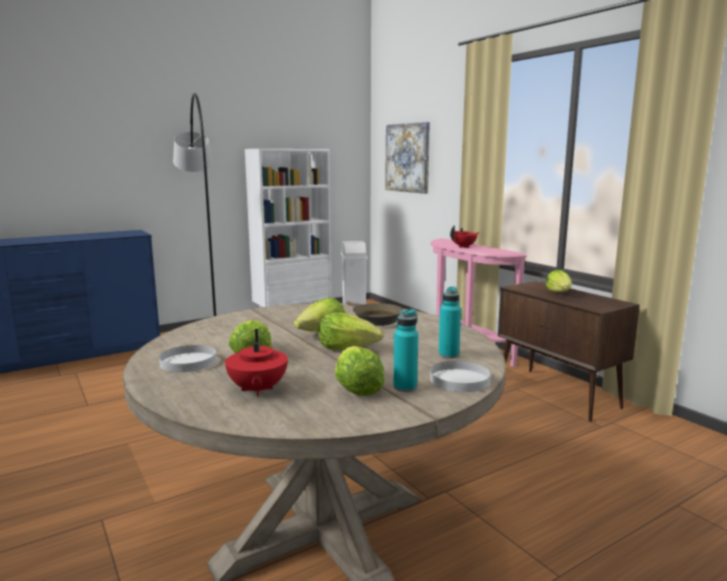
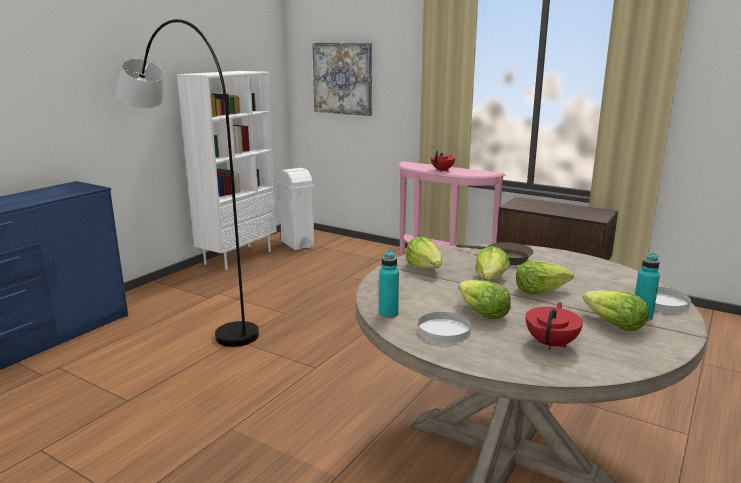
camera: 25 degrees left, 5 degrees up
red teapot [225,329,288,397] -> red teapot turned 120 degrees counterclockwise [526,302,583,350]
turquoise bottle [439,287,461,359] -> turquoise bottle moved to [379,251,399,318]
lettuce [546,270,572,292] -> lettuce moved to [406,237,442,269]

